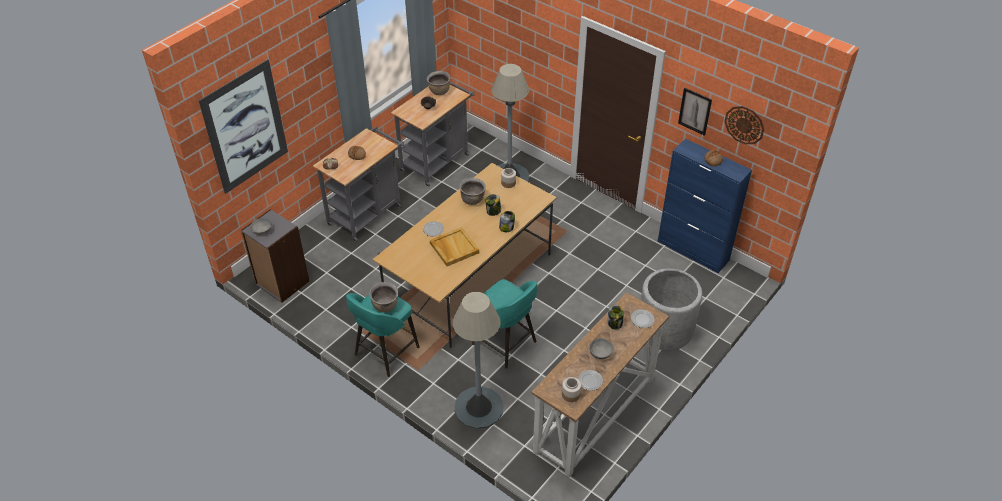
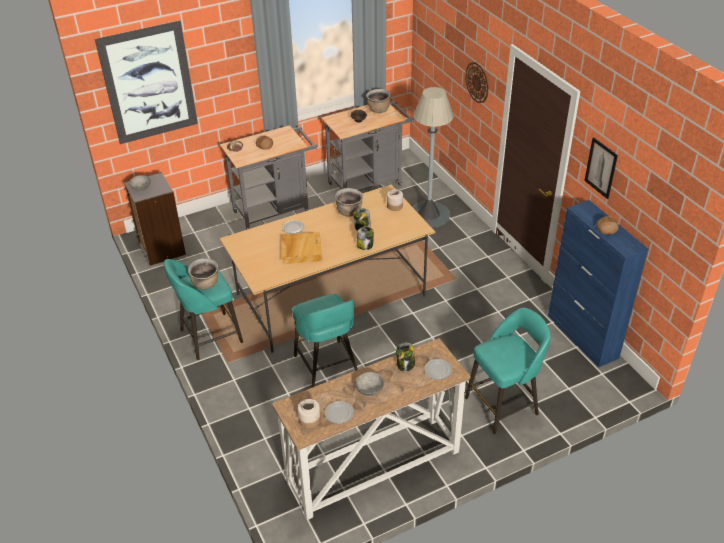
camera: 25 degrees right, 5 degrees down
grey floor lamp [453,292,503,429] -> none
grey planter [641,268,702,350] -> turquoise stool [465,308,551,434]
wall clock [724,106,764,144] -> wall clock moved to [465,62,489,103]

